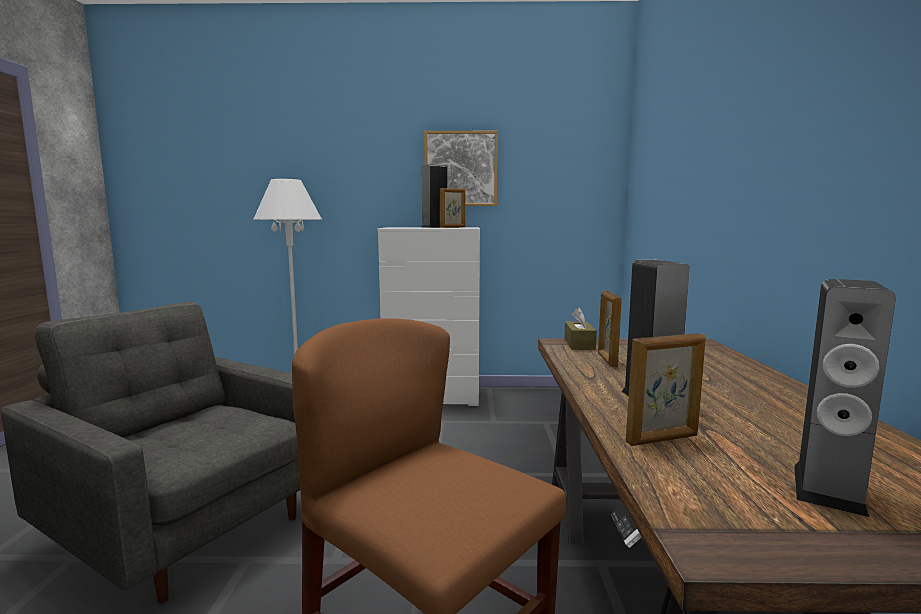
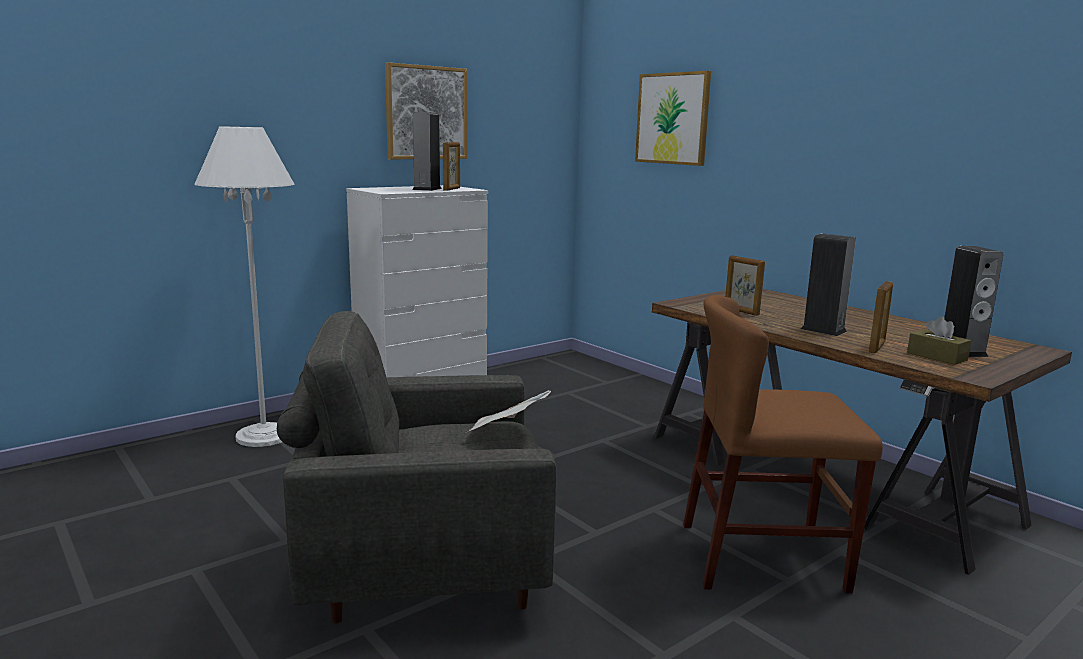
camera: 40 degrees left, 5 degrees up
brown tissue box [564,307,597,350] -> brown tissue box moved to [907,316,971,365]
none -> newspaper [470,390,551,431]
none -> picture [635,71,711,166]

